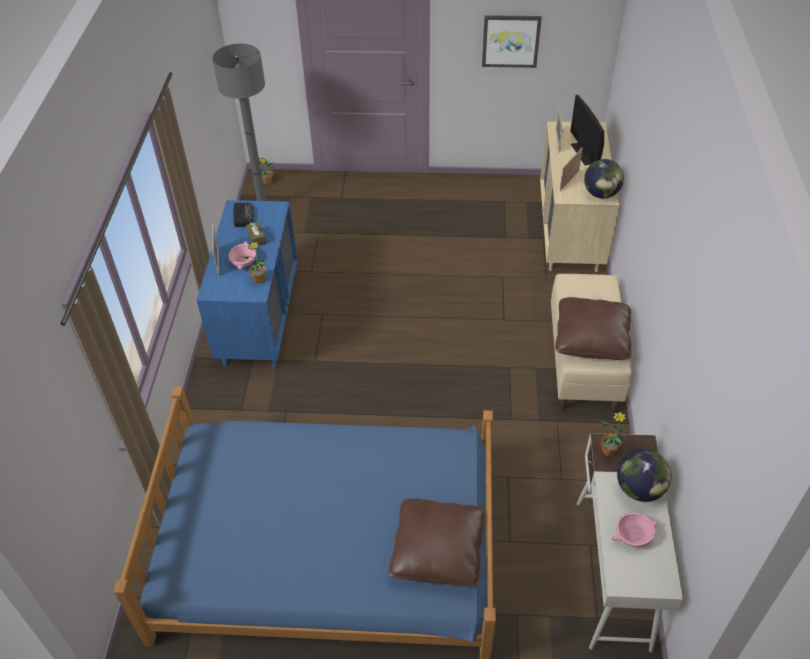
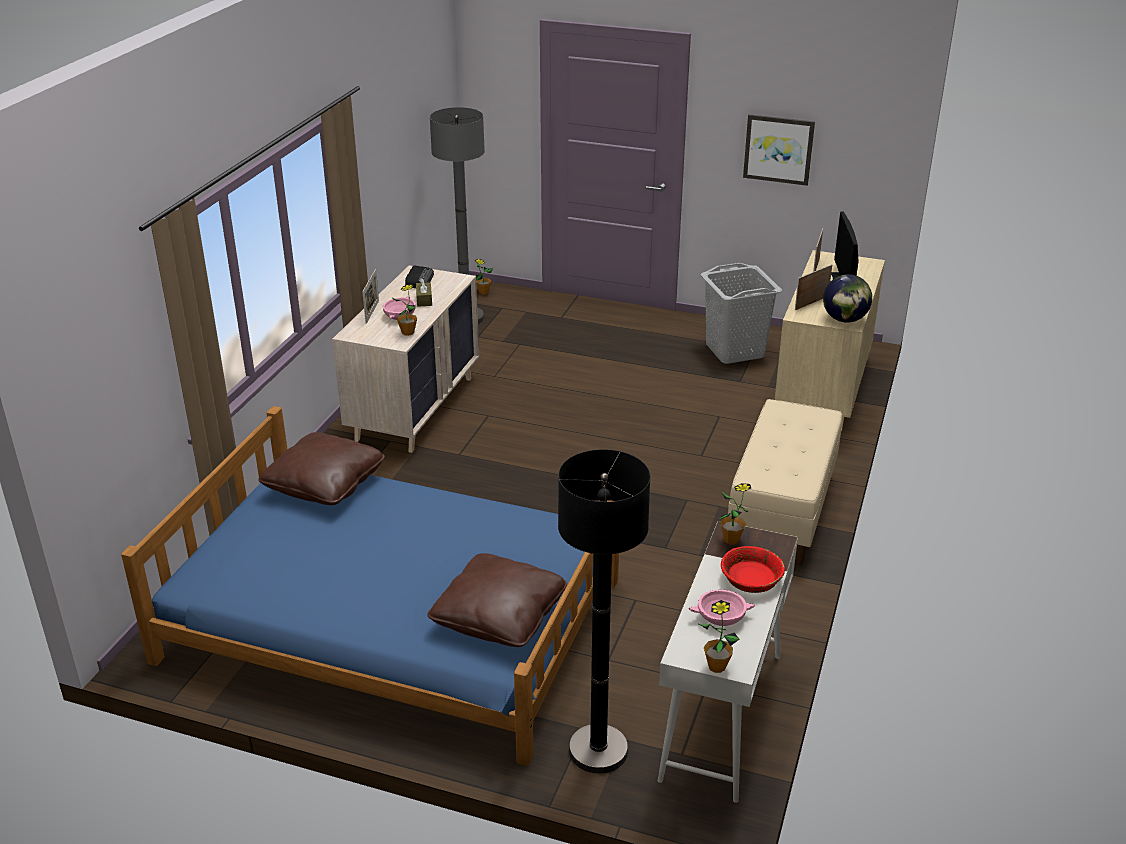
camera: 15 degrees right, 15 degrees down
blue dresser [196,200,298,368] -> beige dresser [332,265,479,453]
brown pillow [555,297,632,360] -> brown pillow moved to [258,432,385,505]
globe [617,449,672,502] -> red bowl [721,546,785,593]
none -> black floor lamp [558,449,650,773]
none -> potted plant [697,600,739,673]
none -> grey laundry basket [701,263,782,364]

